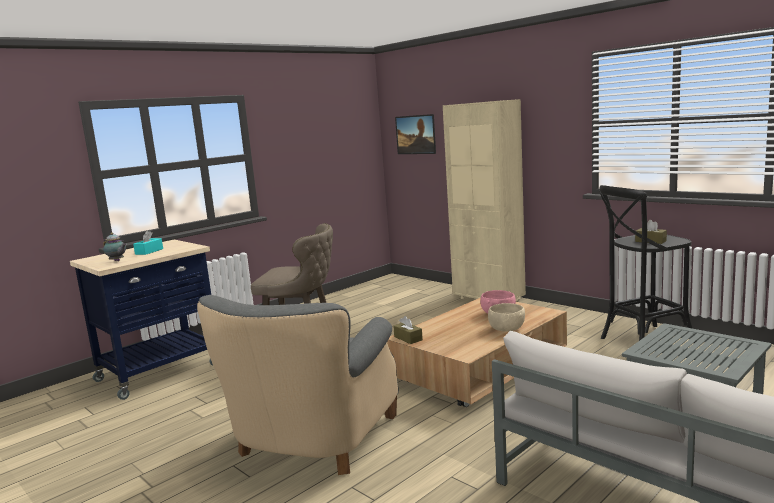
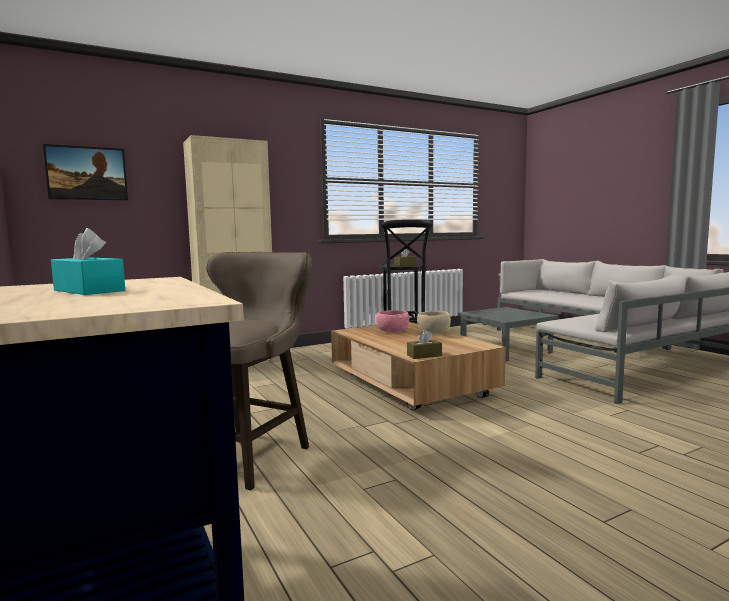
camera: 75 degrees left, 5 degrees down
teapot [103,232,126,261] -> none
grey armchair [197,295,399,475] -> none

